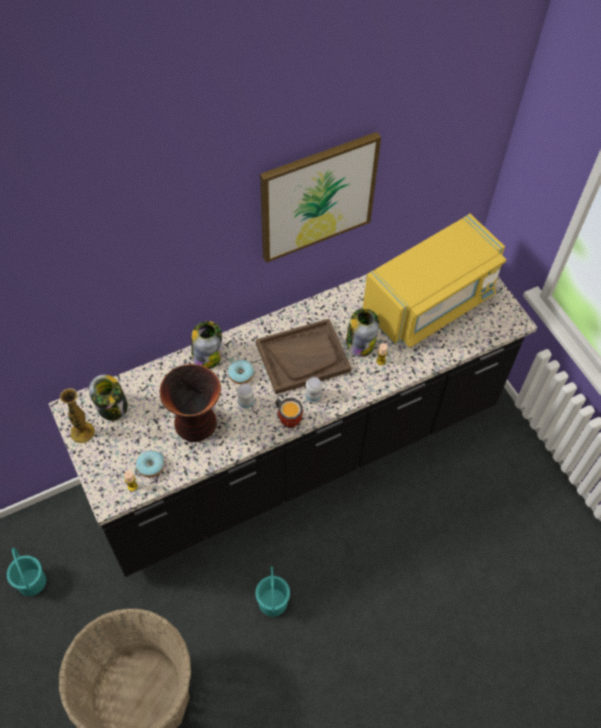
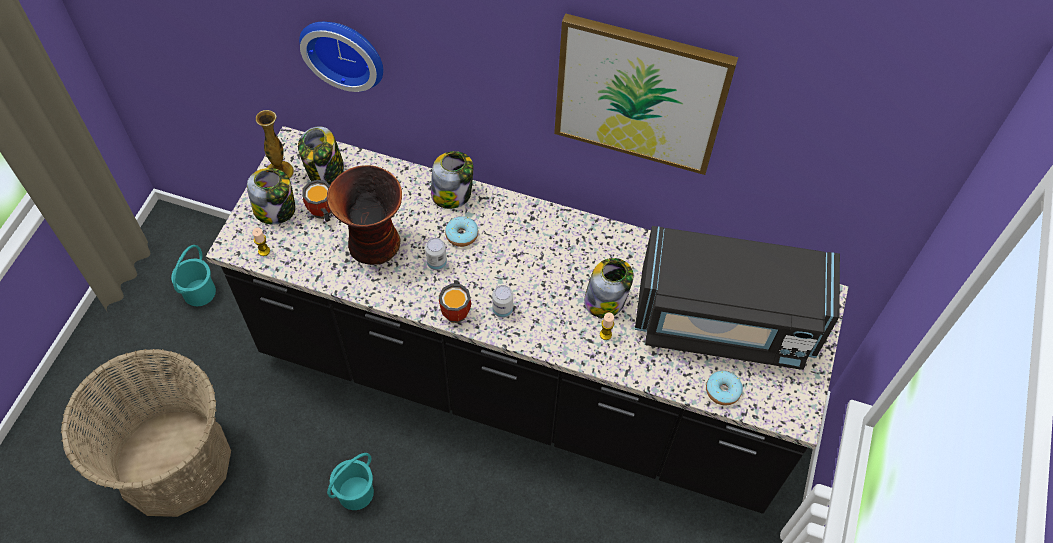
camera: 45 degrees right, 0 degrees up
donut [136,450,165,477] -> donut moved to [706,371,743,406]
brown tray [256,319,351,394] -> none
yellow microwave [363,214,507,348] -> black microwave [635,226,840,370]
none -> jar [247,168,296,224]
none -> wall clock [299,22,383,92]
none -> mug [302,180,331,222]

